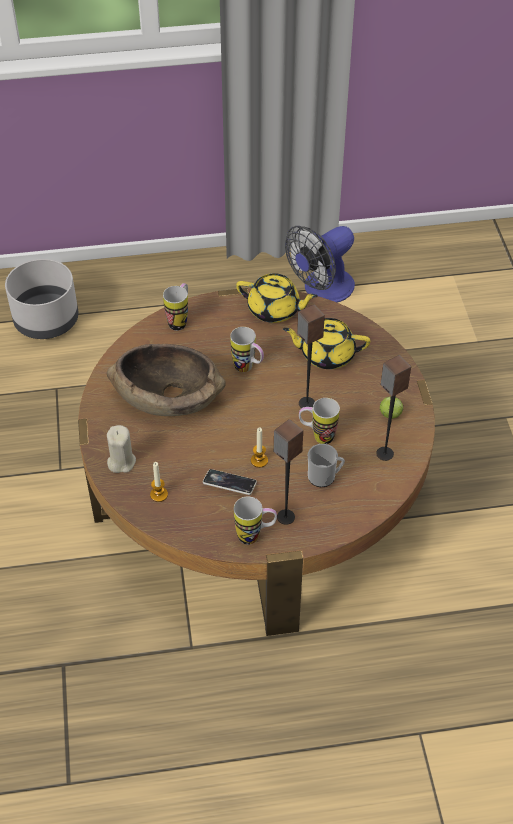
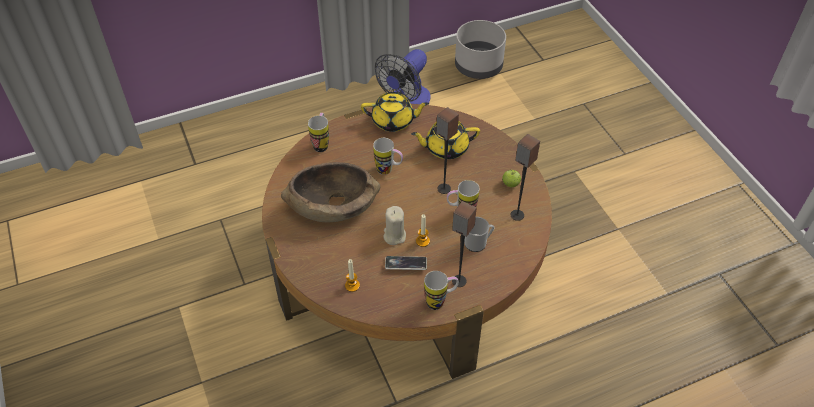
camera: 15 degrees left, 0 degrees up
grey planter [5,259,78,339] -> grey planter moved to [455,20,506,79]
beige candle [107,425,136,473] -> beige candle moved to [383,206,406,245]

